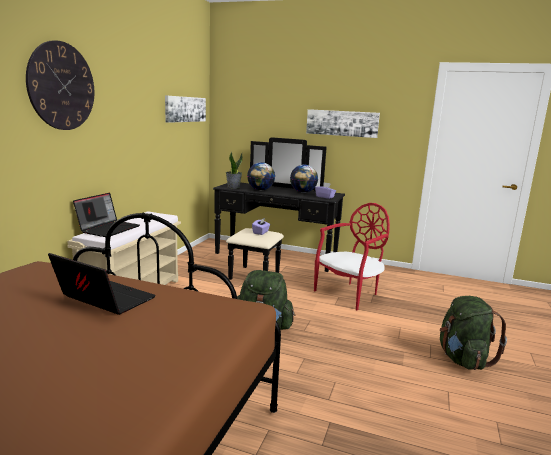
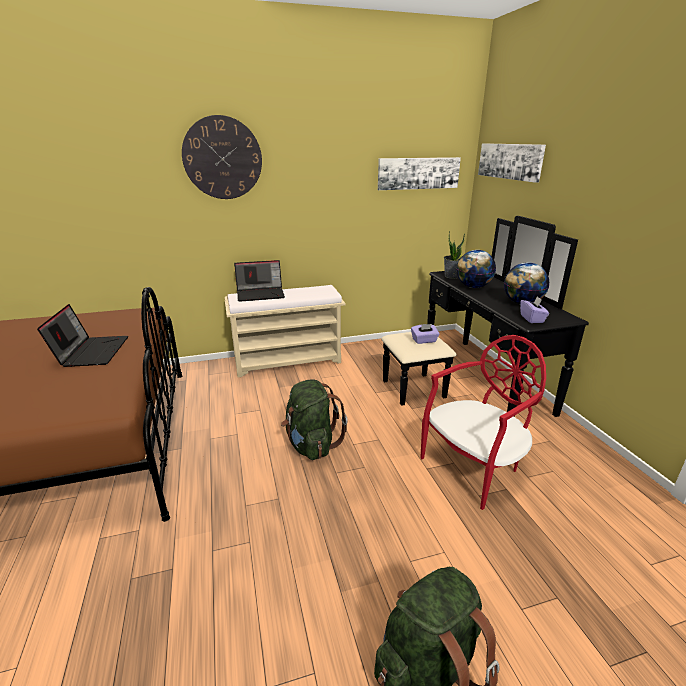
camera: 55 degrees right, 10 degrees up
picture [306,109,380,138] -> picture moved to [478,143,546,183]
red chair [314,203,390,310] -> red chair turned 45 degrees counterclockwise [420,335,546,510]

